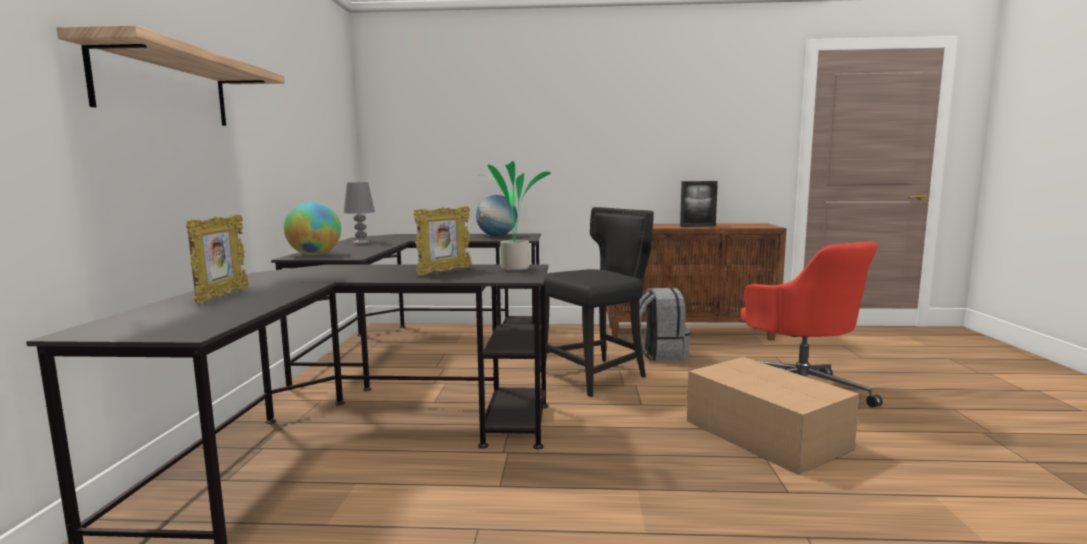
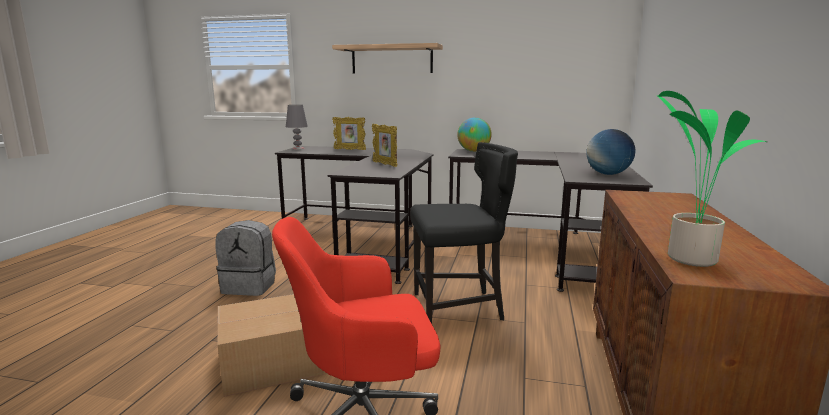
camera: 100 degrees right, 5 degrees up
grey table lamp [344,182,375,243] -> grey table lamp moved to [286,105,308,149]
potted plant [484,161,551,271] -> potted plant moved to [657,91,767,267]
black chair [539,207,654,397] -> black chair turned 75 degrees counterclockwise [410,142,518,324]
grey backpack [639,288,690,362] -> grey backpack moved to [215,220,276,296]
picture frame [680,181,718,227] -> none

